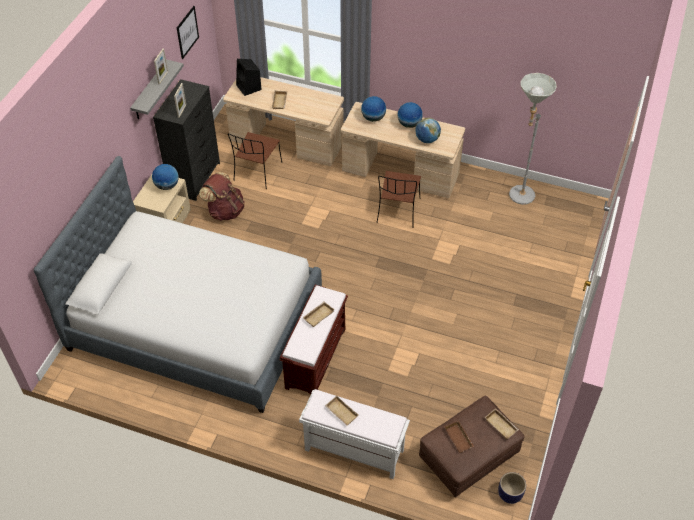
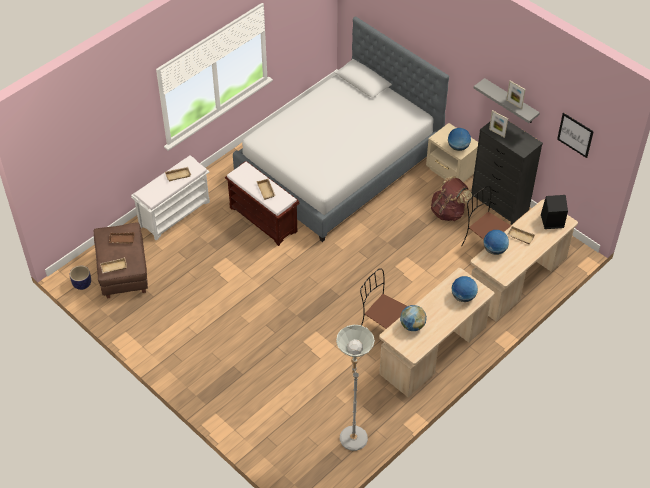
camera: 115 degrees right, 0 degrees up
globe [397,102,423,128] -> globe moved to [484,230,509,255]

